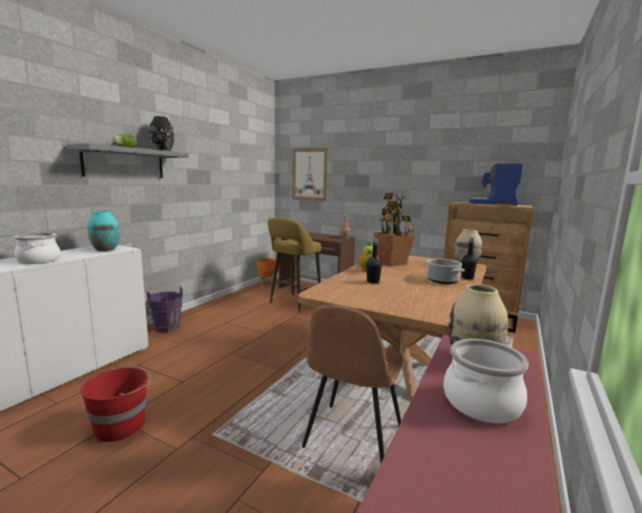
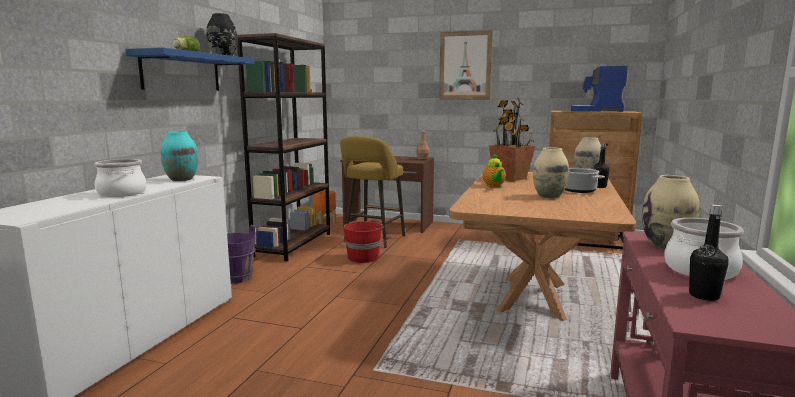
camera: 10 degrees left, 0 degrees up
grey shelf [66,143,189,178] -> blue shelf [125,47,254,91]
red bucket [80,366,151,442] -> red bucket moved to [343,221,384,263]
picture [292,148,328,201] -> picture moved to [439,30,493,100]
brown chair [302,304,403,462] -> none
black bottle [366,238,382,284] -> black bottle moved to [689,204,729,301]
none -> brown bookcase [237,33,330,261]
none -> beige vase [533,147,569,198]

